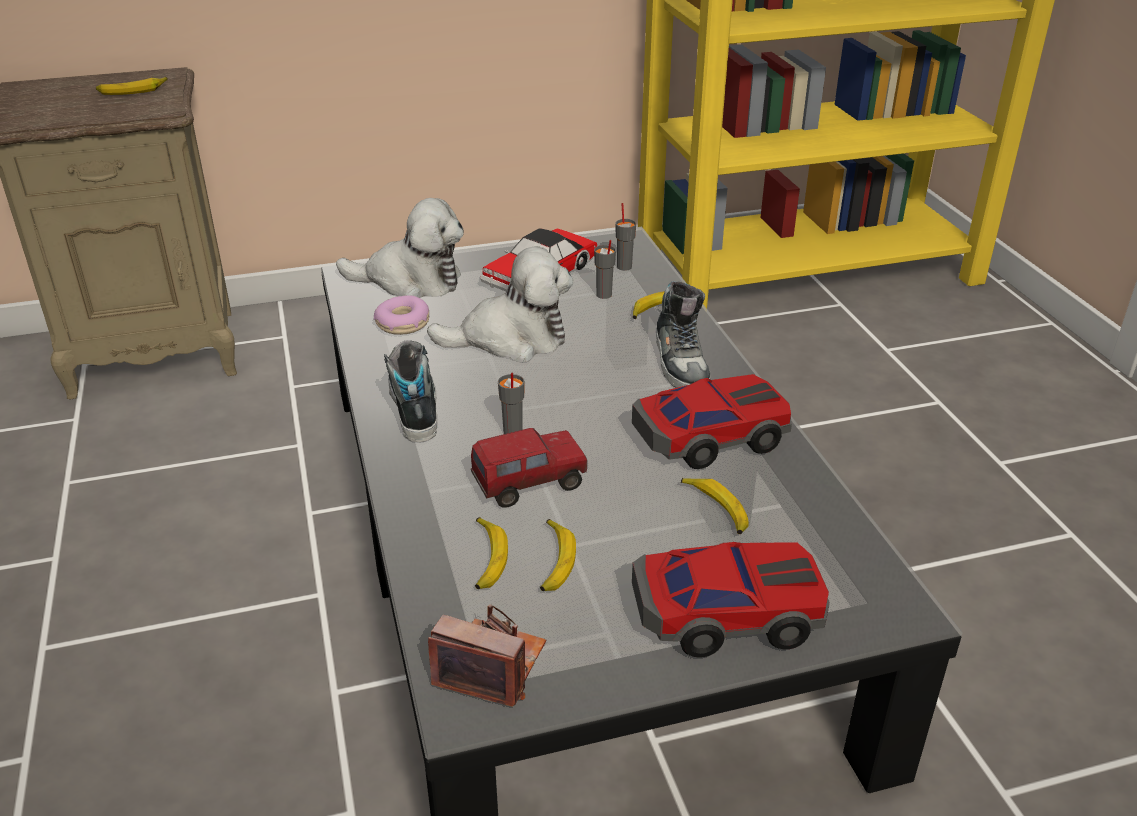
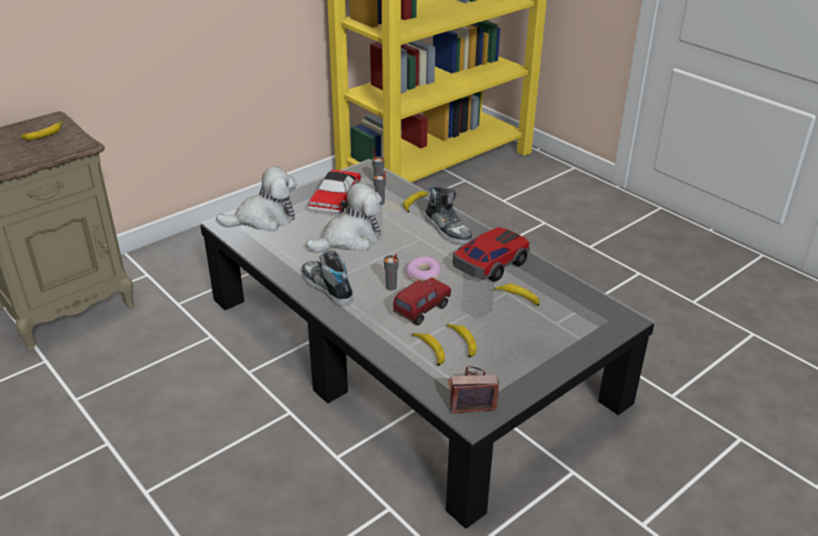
camera: 25 degrees left, 0 degrees up
donut [374,295,429,335] -> donut moved to [406,256,441,282]
toy car [632,542,830,658] -> none

